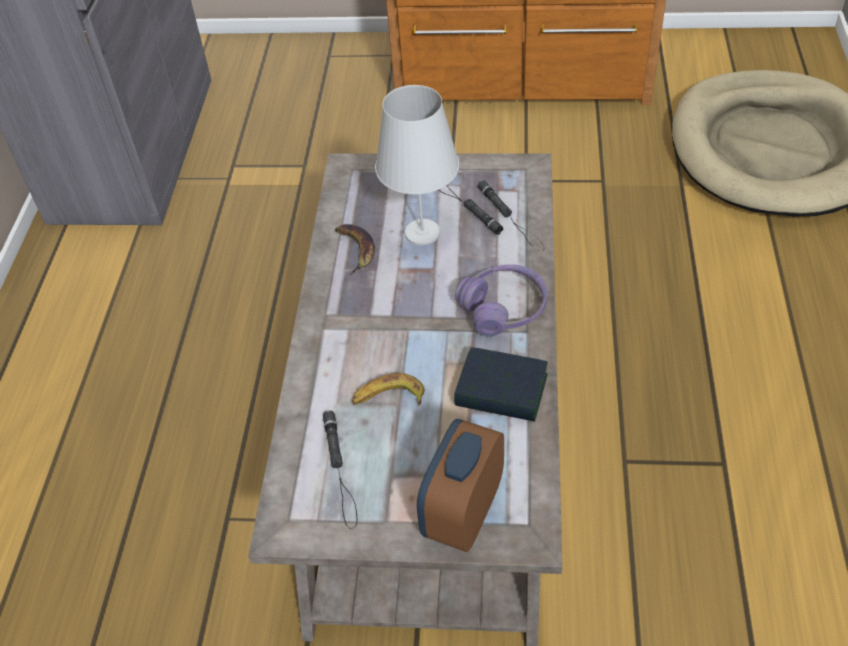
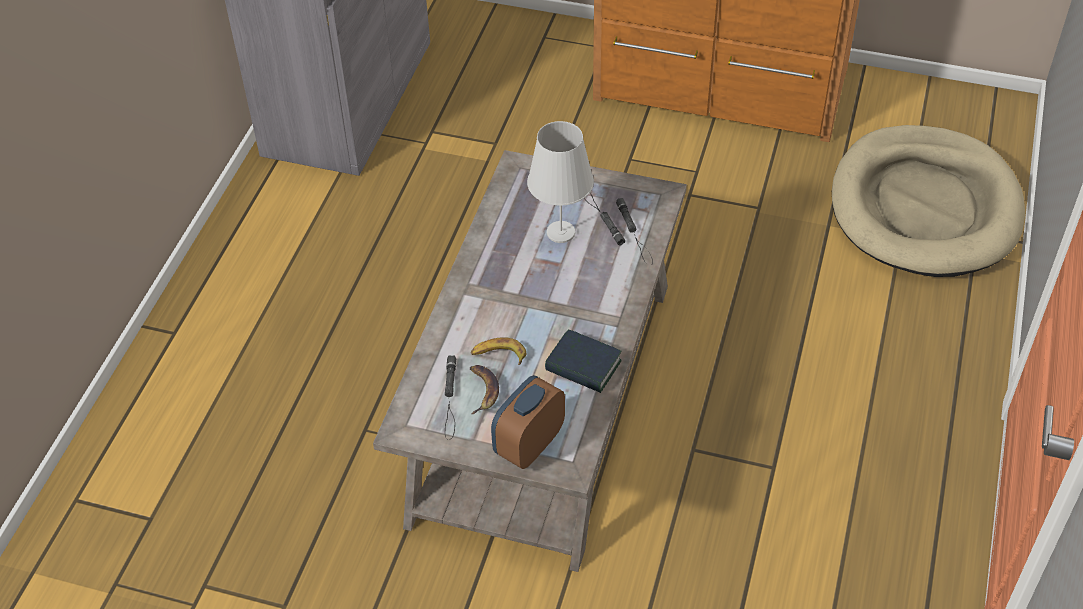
camera: 10 degrees right, 0 degrees up
banana [335,224,375,275] -> banana moved to [469,365,499,414]
purple headphones [455,264,547,337] -> none

